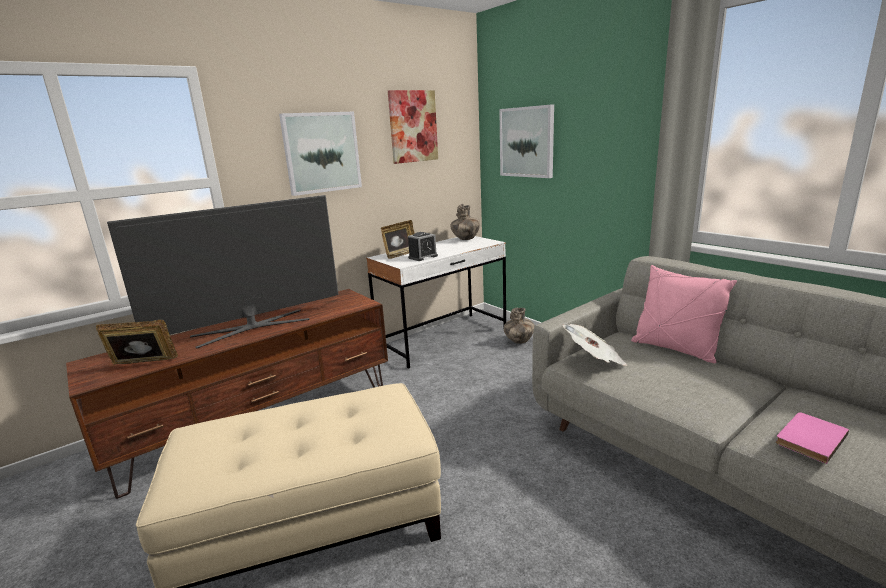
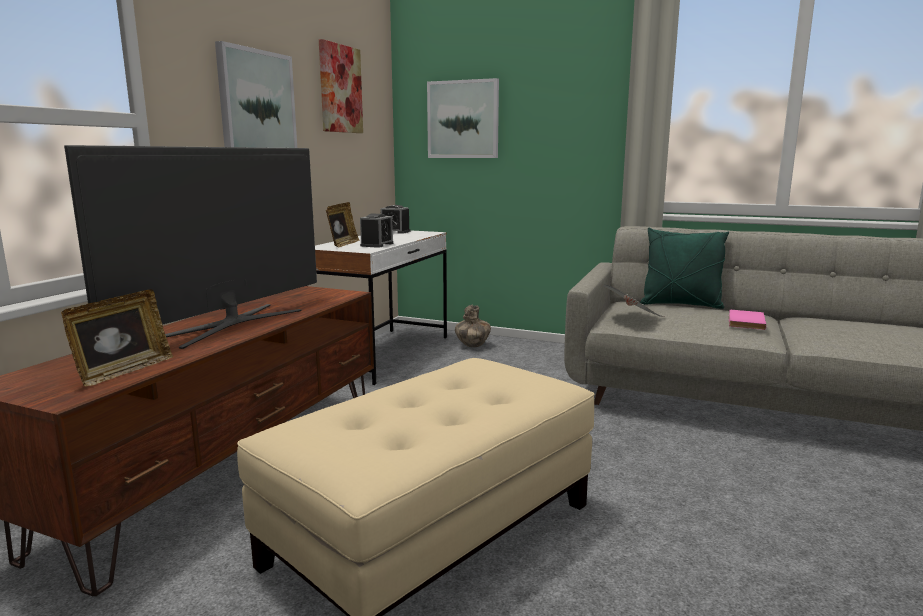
camera: 30 degrees left, 5 degrees down
picture frame [96,320,178,365] -> picture frame turned 150 degrees clockwise [61,289,173,387]
vase [450,204,480,240] -> alarm clock [380,205,411,234]
pink pillow [631,265,737,363] -> green pillow [640,228,729,309]
pink book [776,412,849,464] -> pink book moved to [729,310,766,330]

